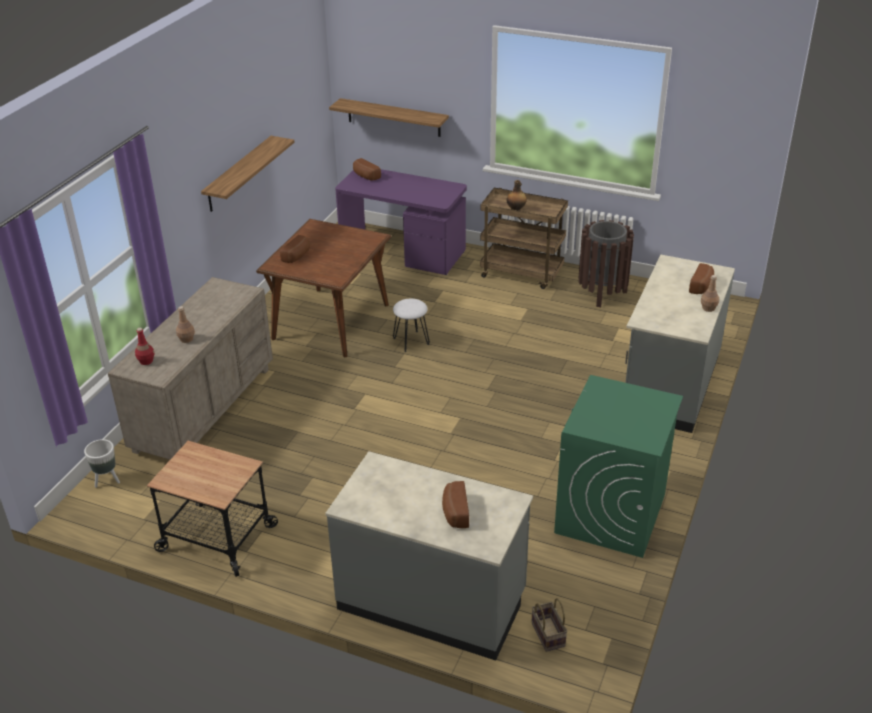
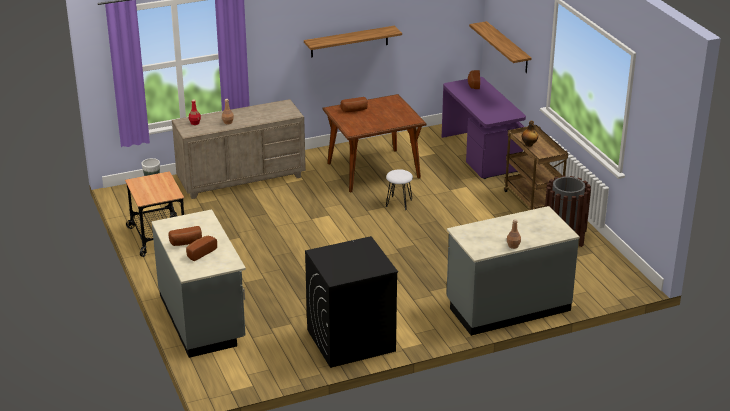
camera: 45 degrees right, 5 degrees down
basket [532,598,568,652] -> none
green washing machine [554,375,683,558] -> black washing machine [305,236,398,368]
bread [689,263,714,294] -> bread moved to [169,226,202,246]

